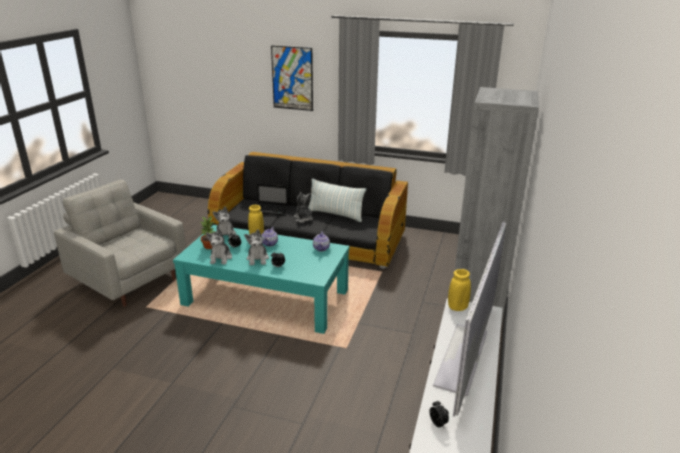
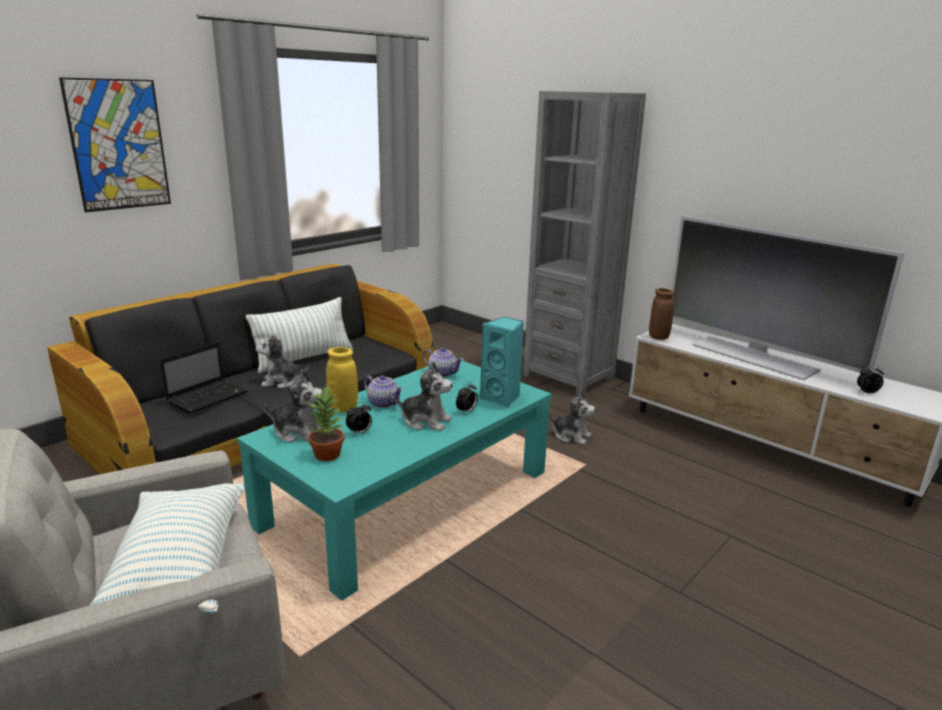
camera: 65 degrees left, 5 degrees down
plush toy [206,229,232,264] -> plush toy moved to [549,390,596,445]
yellow vase [448,269,471,311] -> brown vase [649,288,674,340]
none -> pillow [90,483,245,614]
none -> turquoise speaker [480,317,524,409]

